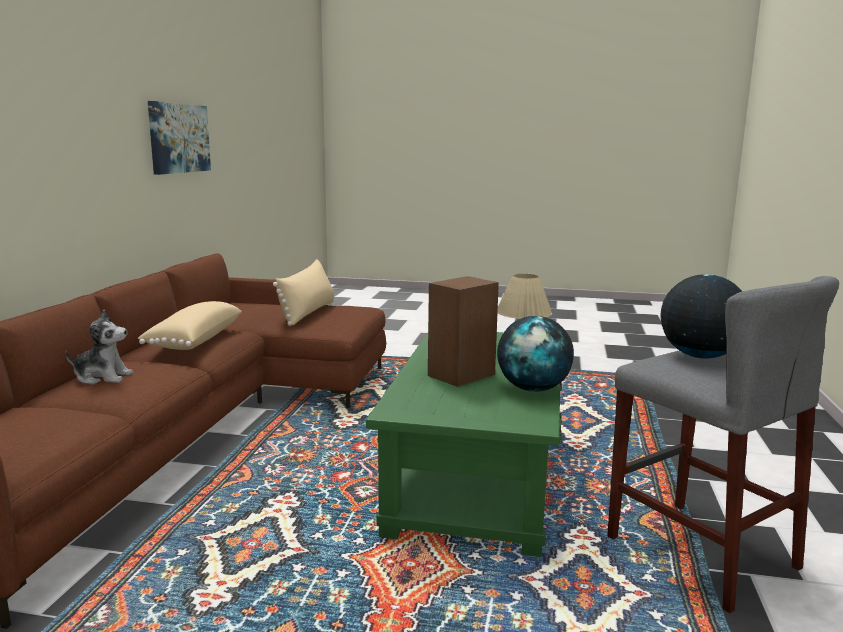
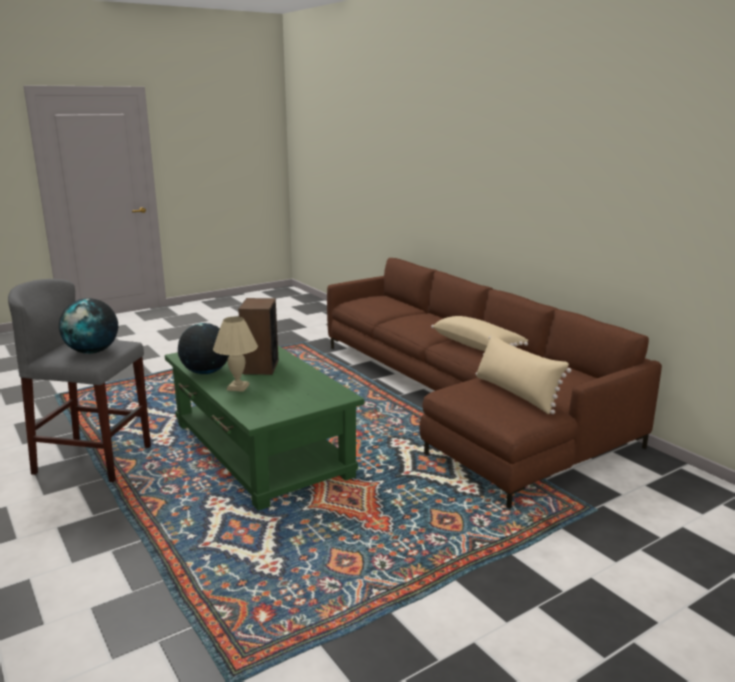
camera: 135 degrees right, 5 degrees up
plush toy [65,309,133,385] -> none
picture [148,101,211,175] -> none

